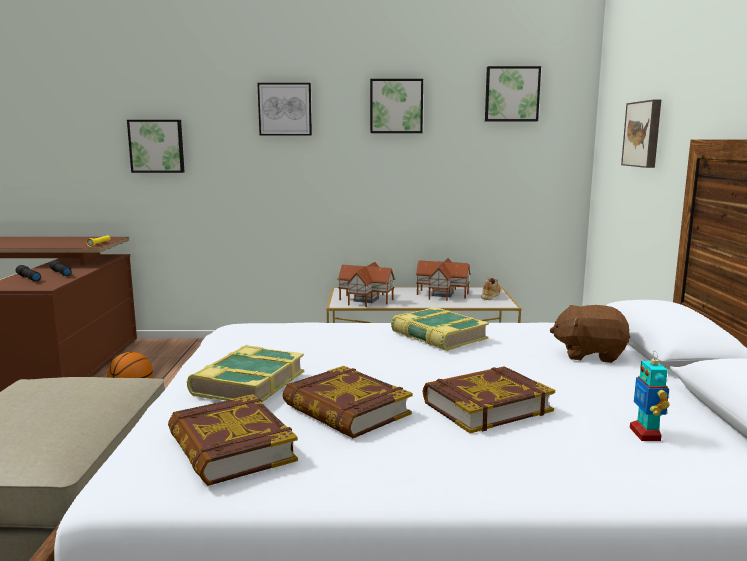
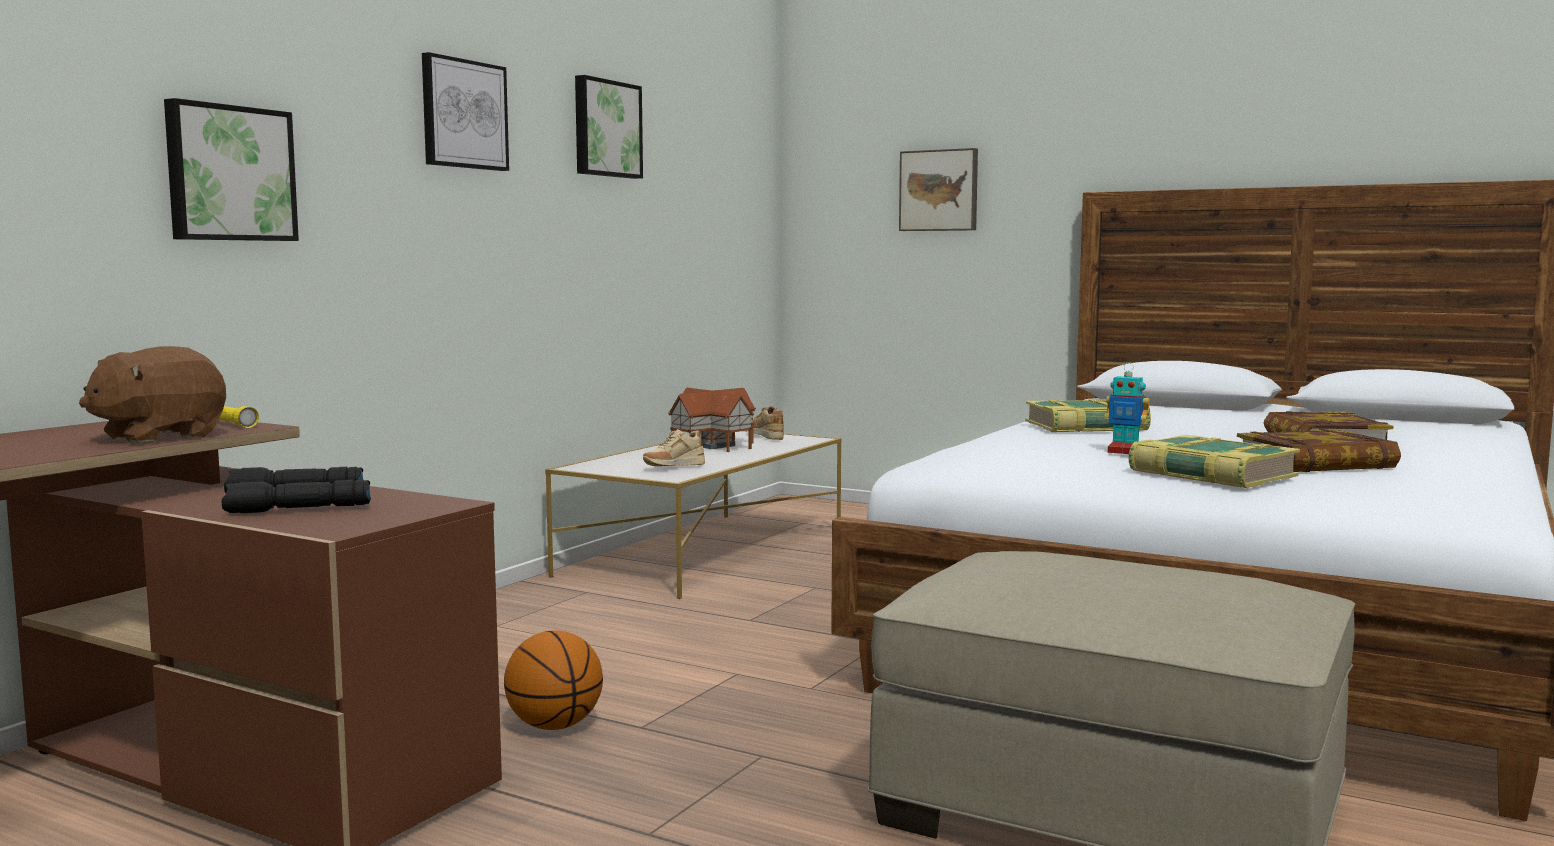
camera: 60 degrees left, 5 degrees down
book [168,394,298,486] -> none
toy house [337,262,395,307] -> beige shoe [643,429,705,466]
picture [485,66,541,121] -> none
brown plush toy [550,305,630,363] -> brown plush toy moved to [79,346,226,444]
toy robot [630,352,670,441] -> toy robot moved to [1104,362,1150,454]

